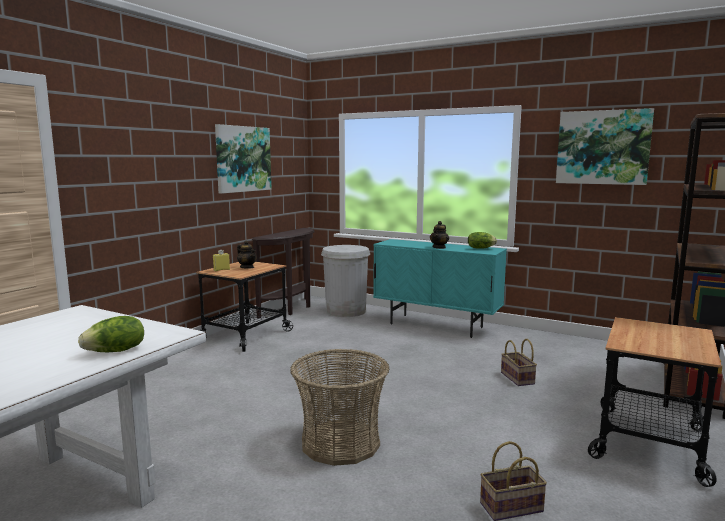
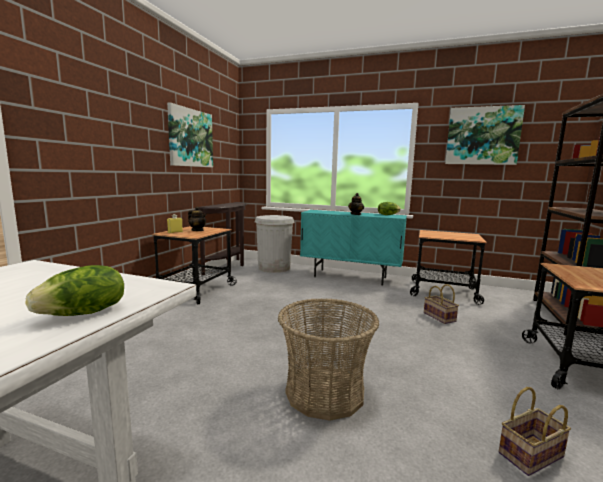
camera: 10 degrees left, 0 degrees up
none -> cart [410,230,487,305]

